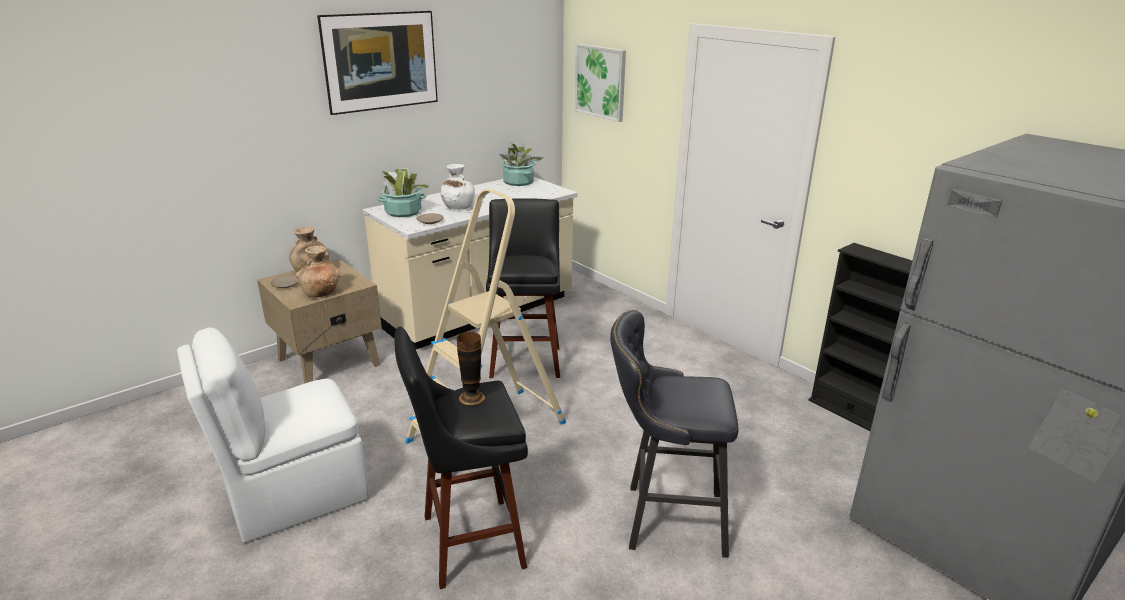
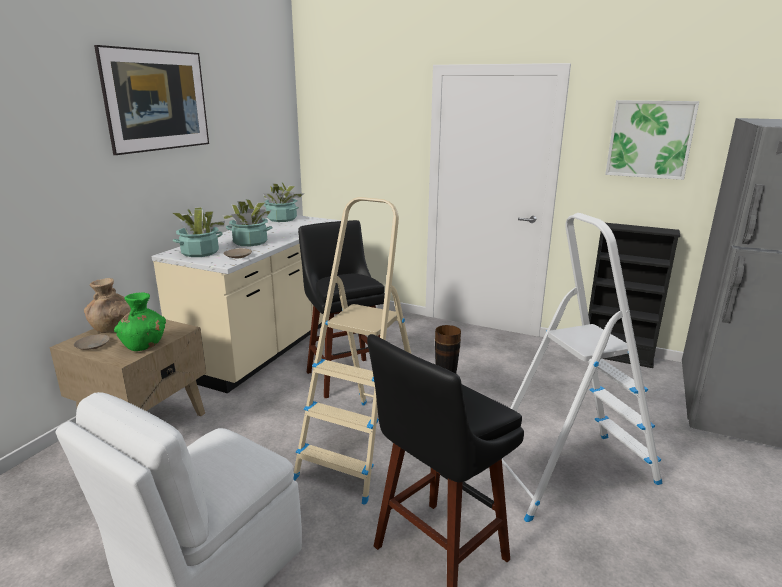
camera: 25 degrees left, 5 degrees down
brown vase [295,246,340,297] -> green vase [114,293,166,351]
white vase [440,164,475,210] -> potted plant [222,199,272,246]
picture [575,44,626,122] -> picture moved to [605,100,699,180]
black stool [610,310,738,558] -> white step ladder [502,213,662,522]

